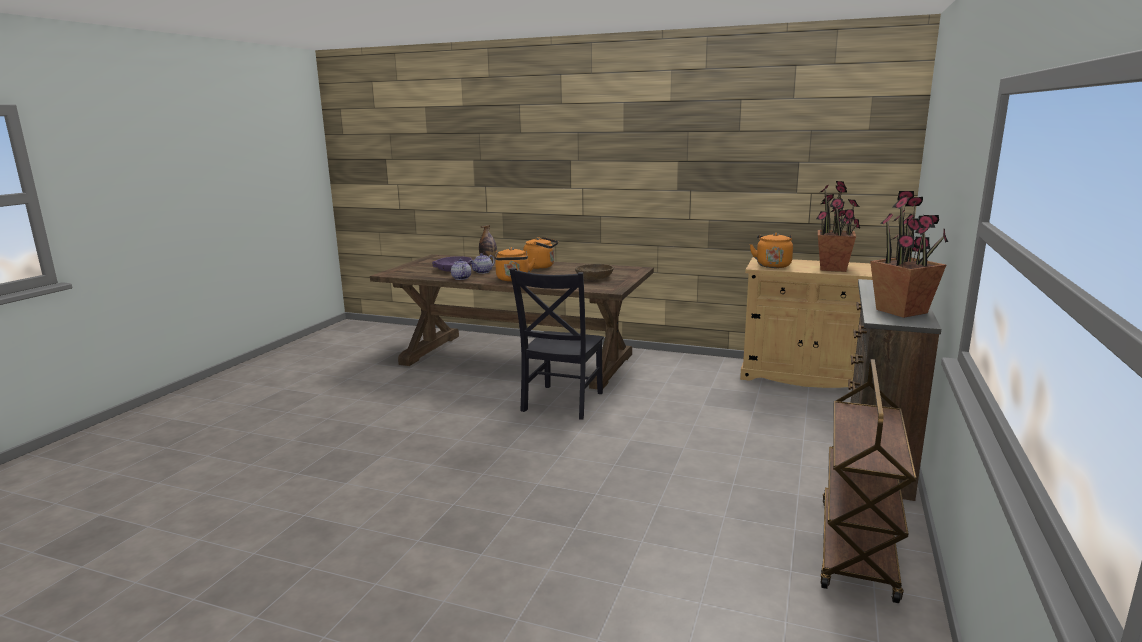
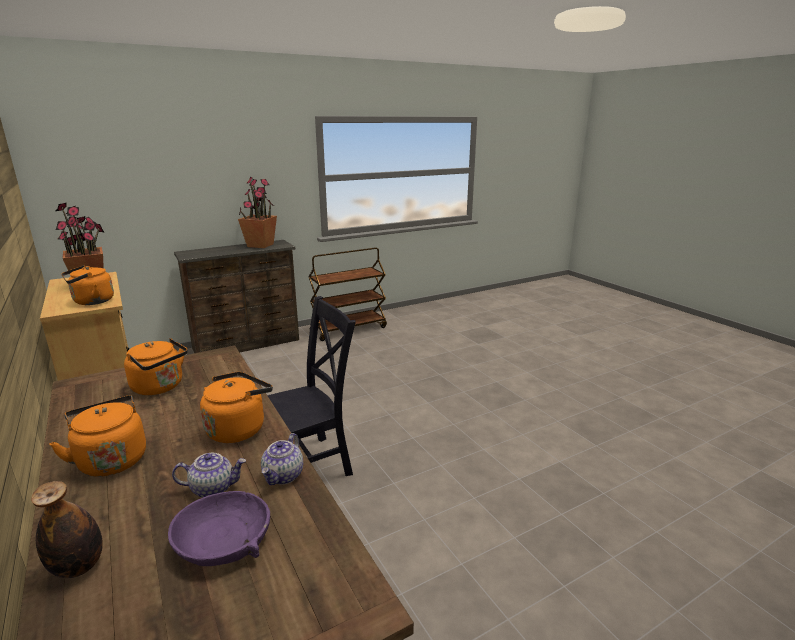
camera: 140 degrees left, 5 degrees up
brown bowl [575,264,614,280] -> orange kettle [124,338,188,395]

